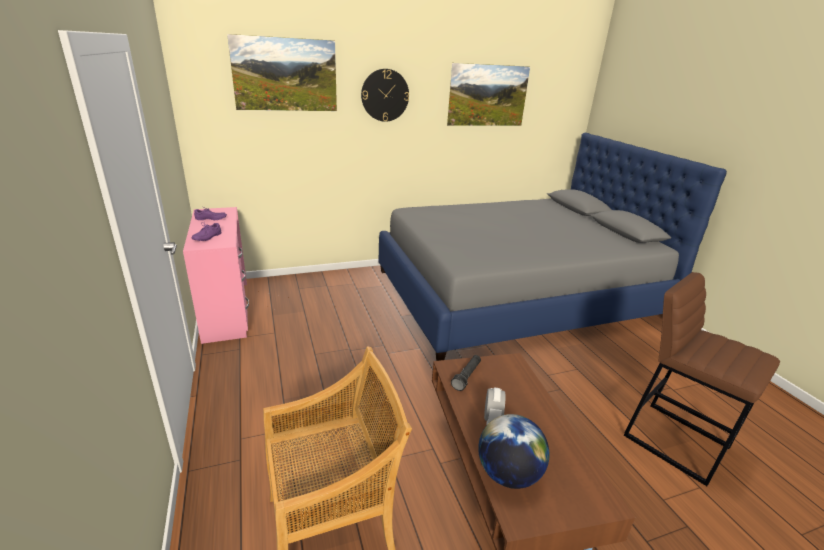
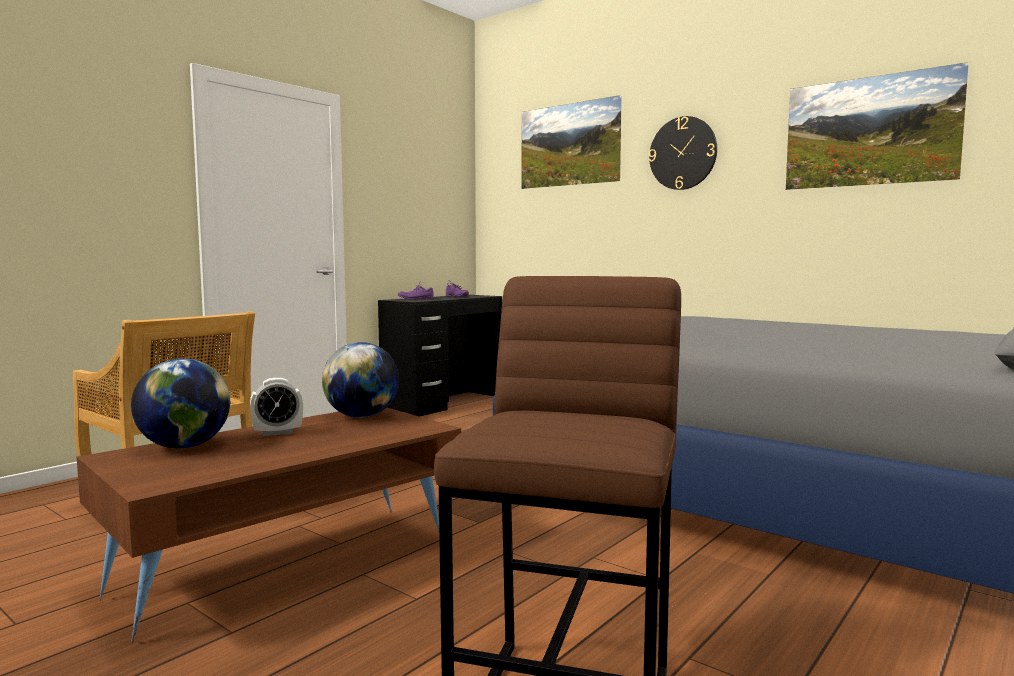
camera: 60 degrees right, 20 degrees down
pink desk [183,207,249,344] -> black desk [378,295,502,417]
black flashlight [451,355,481,391] -> globe [322,342,399,418]

